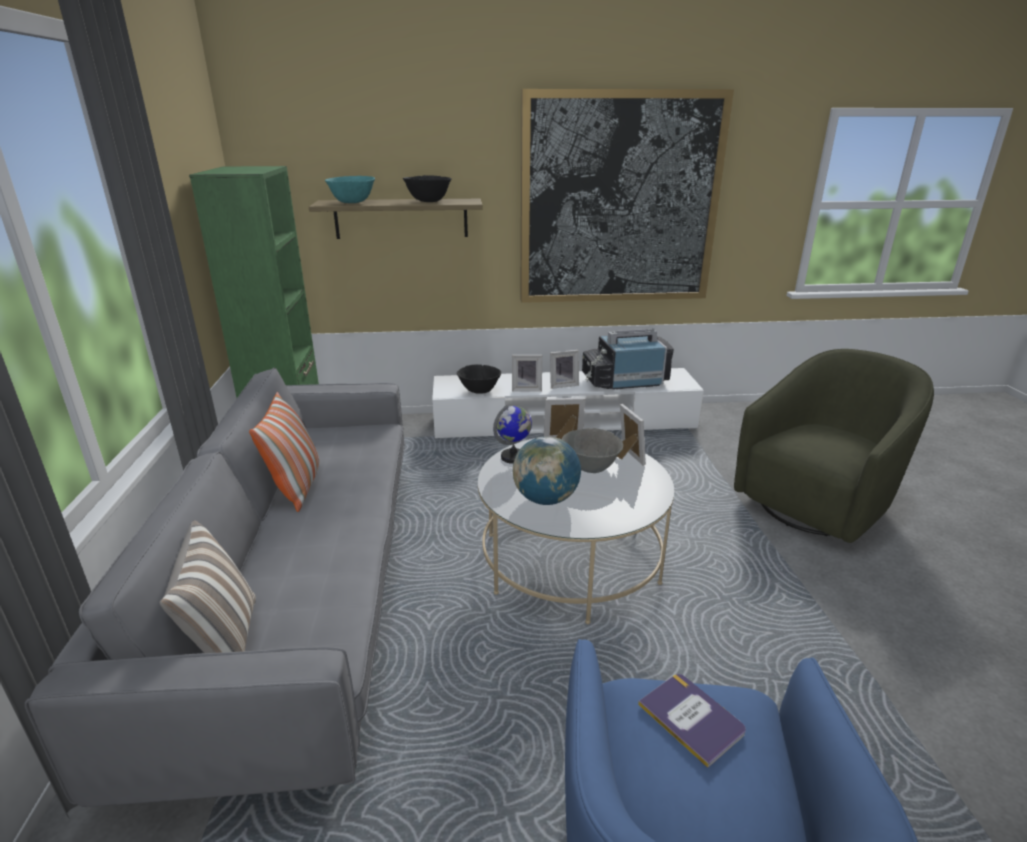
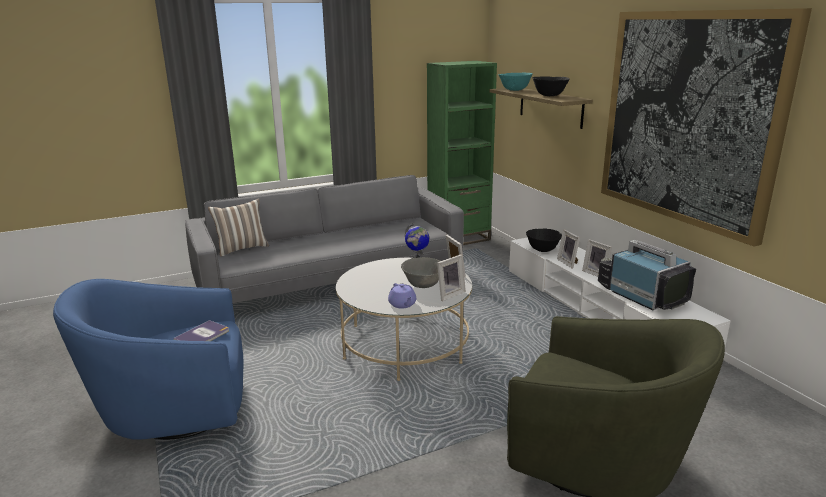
camera: 70 degrees right, 5 degrees down
pillow [249,392,319,512] -> none
globe [513,436,581,505] -> none
none -> purple teapot [388,283,416,309]

